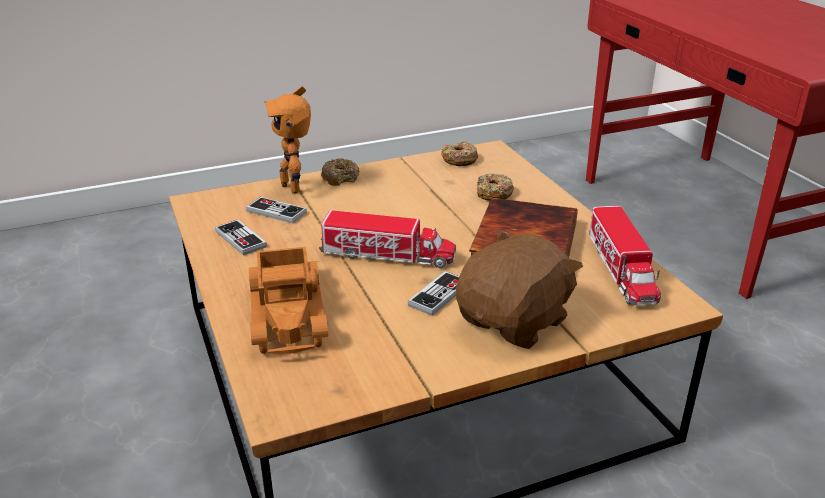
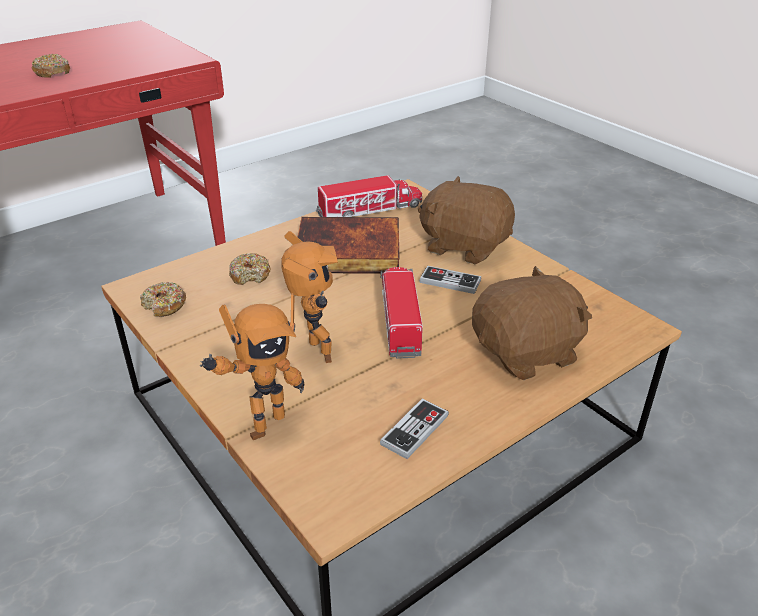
camera: 105 degrees left, 5 degrees up
game controller [246,197,307,224] -> none
toy truck [249,247,328,354] -> brown plush toy [472,266,592,380]
donut [321,158,360,186] -> donut moved to [31,54,70,78]
none -> toy robot [281,231,338,363]

